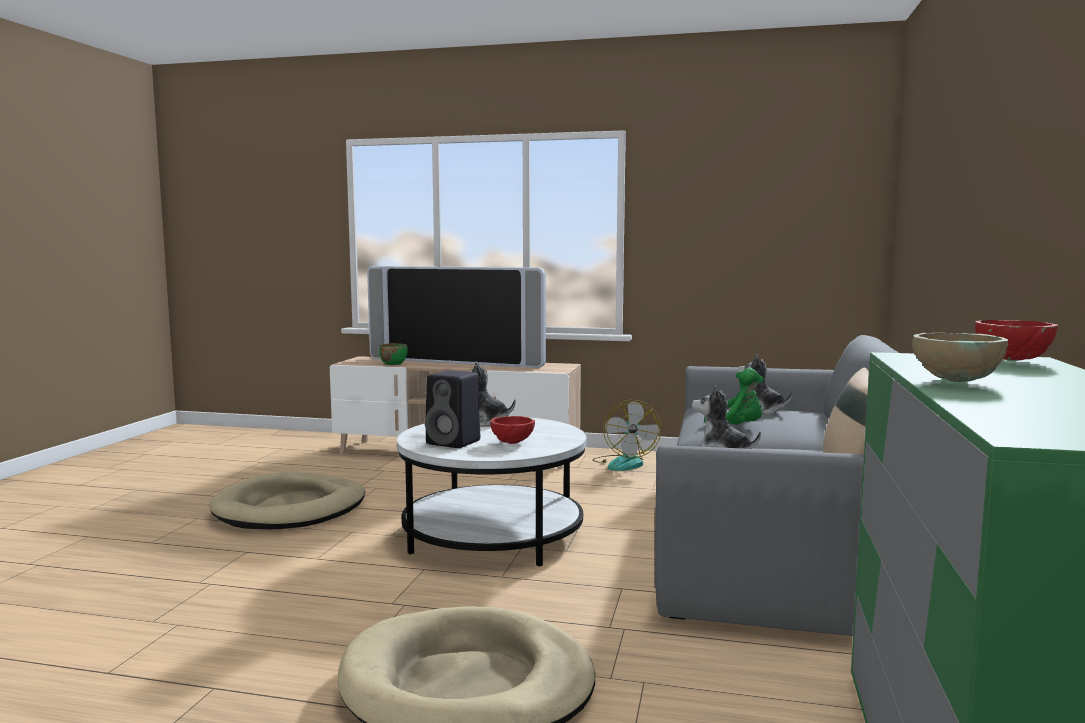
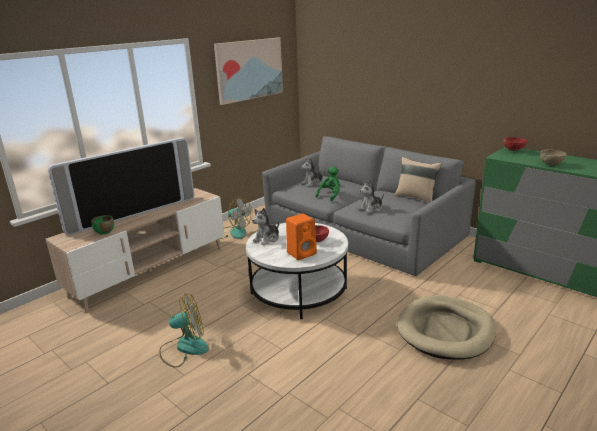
camera: 60 degrees left, 15 degrees up
beige dog bed [209,472,366,529] -> fan [159,294,209,368]
black speaker [425,370,480,448] -> orange speaker [286,213,317,260]
none -> picture [214,38,283,105]

